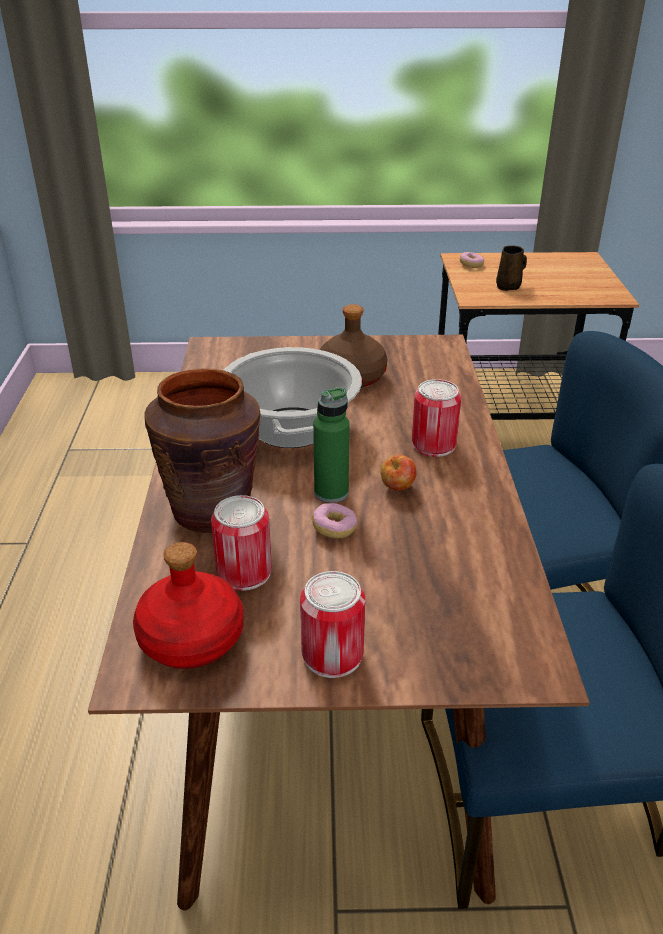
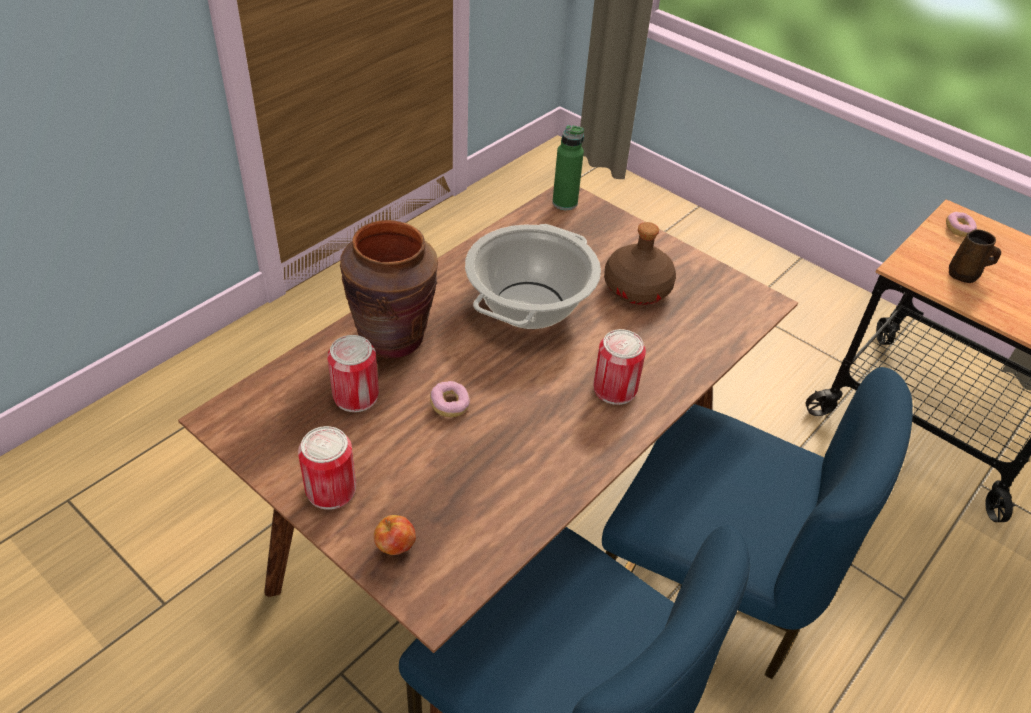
camera: 40 degrees right, 10 degrees up
red bottle [133,542,244,669] -> none
green bottle [313,387,350,503] -> green bottle moved to [552,125,584,210]
apple [381,455,417,490] -> apple moved to [374,515,416,555]

